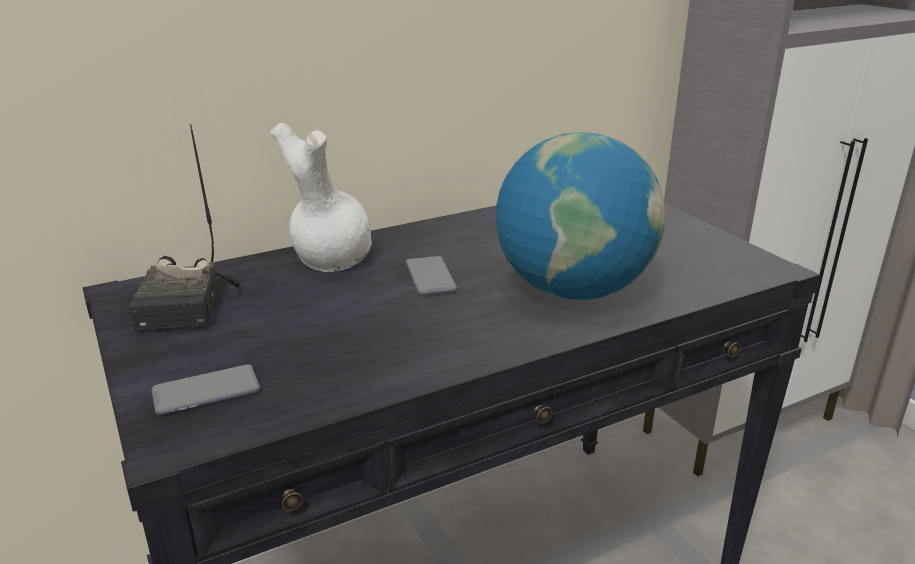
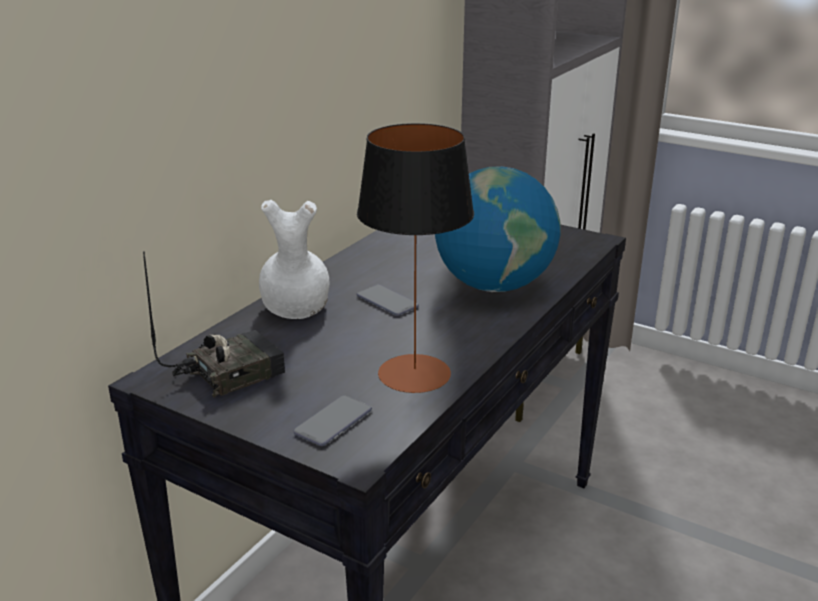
camera: 30 degrees left, 0 degrees up
radio [129,124,240,331] -> radio turned 90 degrees counterclockwise [143,251,285,398]
none -> table lamp [357,123,474,393]

